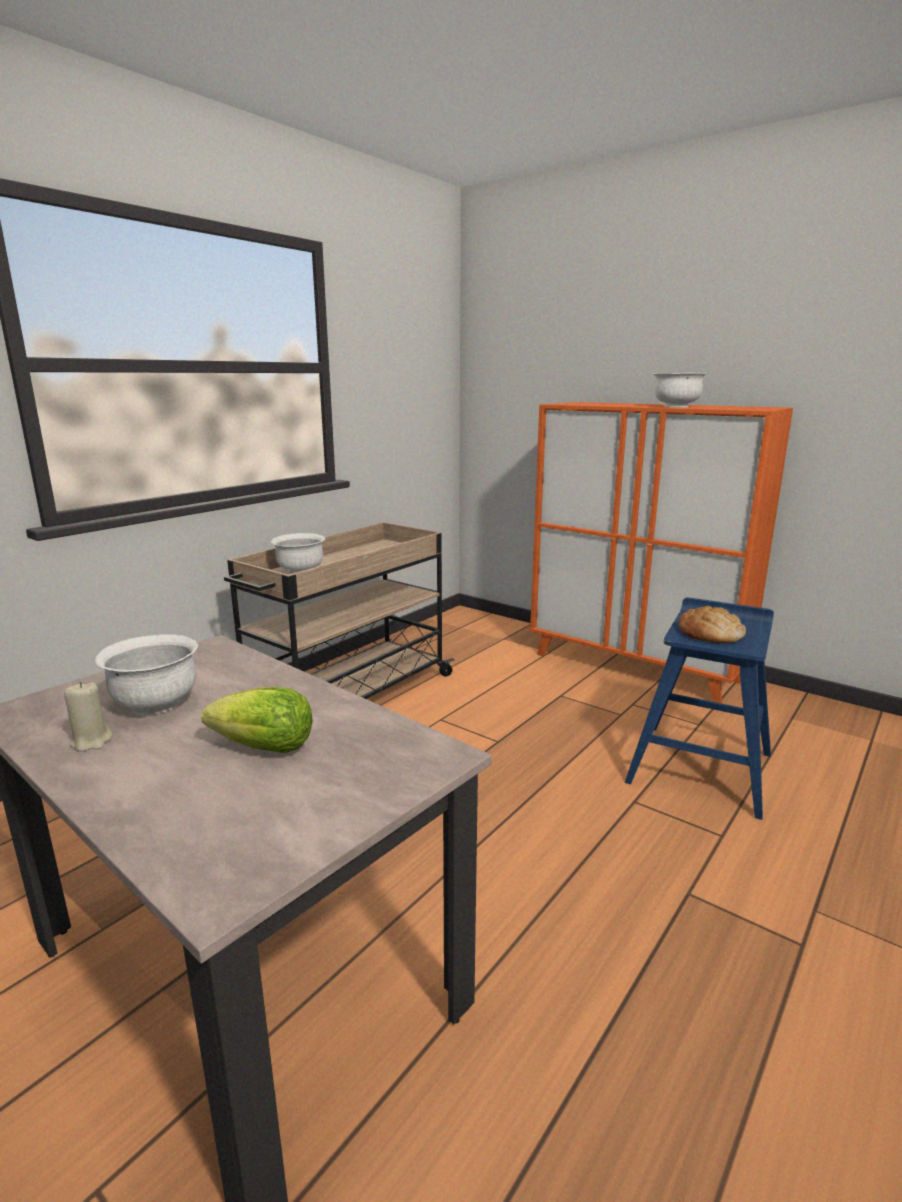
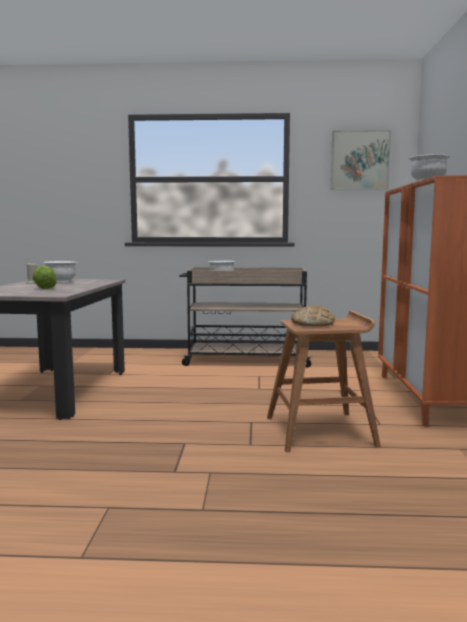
camera: 55 degrees right, 10 degrees down
blue stool [625,597,774,820] -> brown stool [267,311,381,452]
none -> picture [331,130,392,190]

